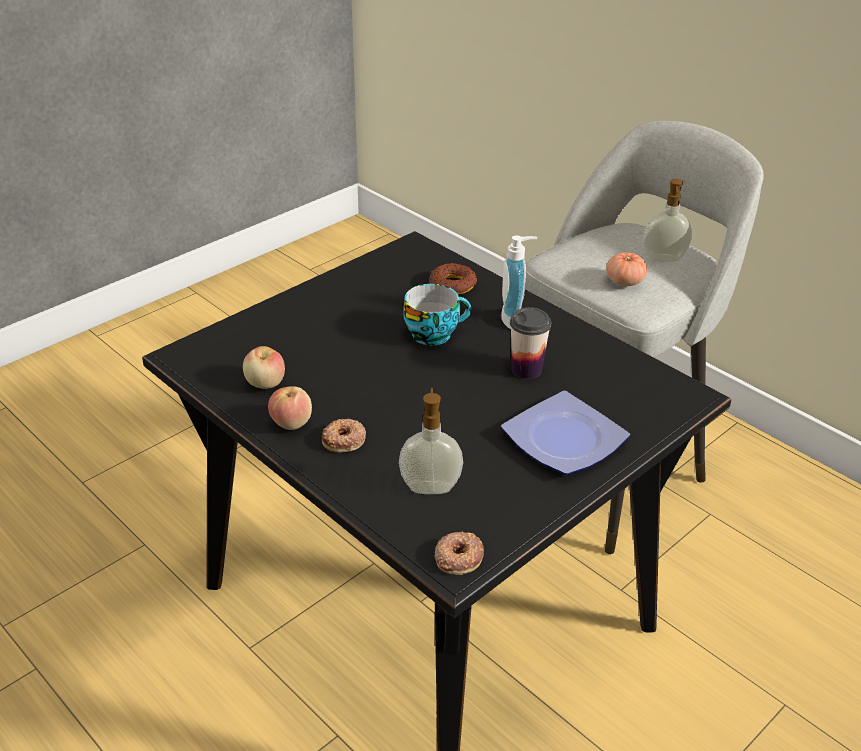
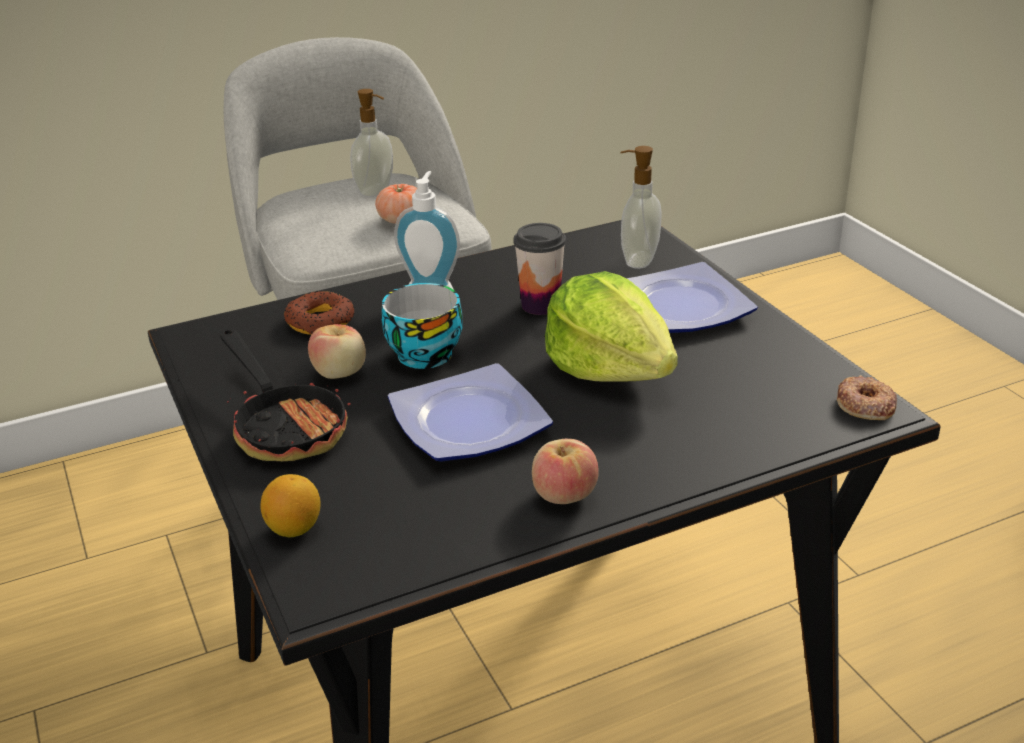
camera: 70 degrees left, 5 degrees down
apple [243,346,285,389] -> apple moved to [308,324,366,379]
donut [322,419,366,452] -> none
soap dispenser [399,388,463,494] -> soap dispenser moved to [620,146,662,269]
none -> frying pan [220,329,351,461]
none -> lemon [261,474,321,537]
none -> plate [388,363,553,462]
none -> lettuce [545,271,678,382]

